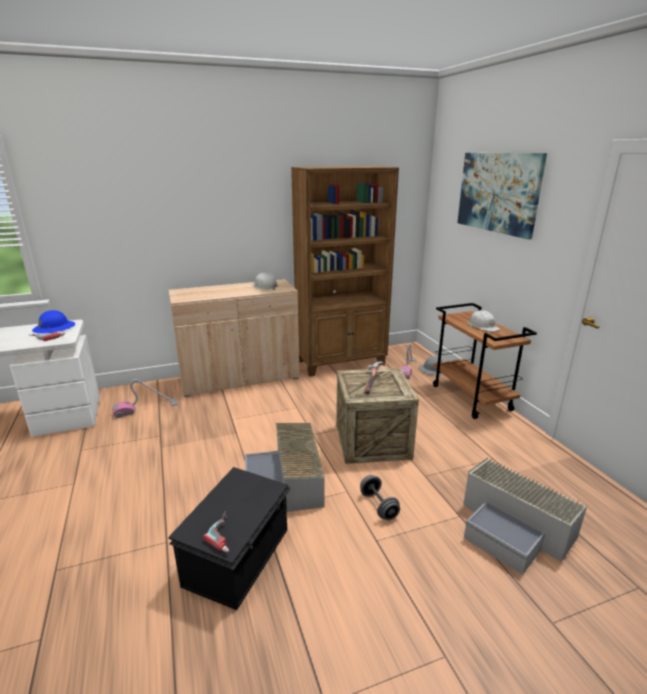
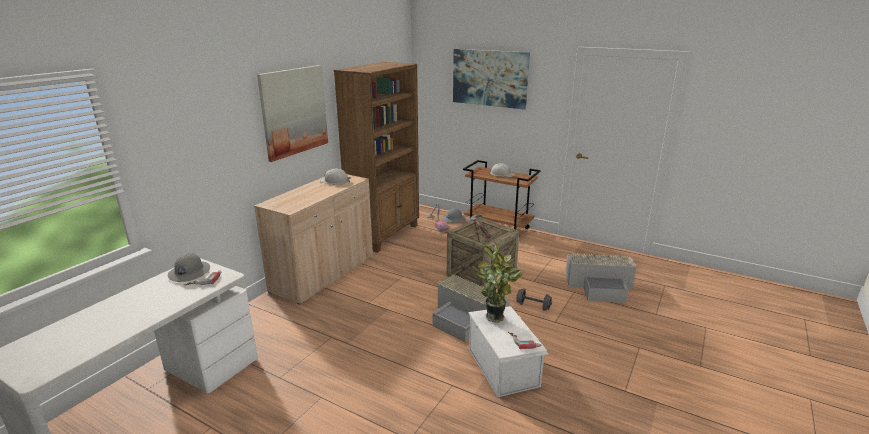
camera: 40 degrees left, 0 degrees up
blue hard hat [32,310,75,334] -> grey hard hat [168,253,210,282]
vacuum cleaner [113,379,178,418] -> none
black storage box [168,467,291,610] -> white storage box [469,306,549,397]
none -> picture [257,65,328,162]
none -> potted plant [477,242,523,323]

